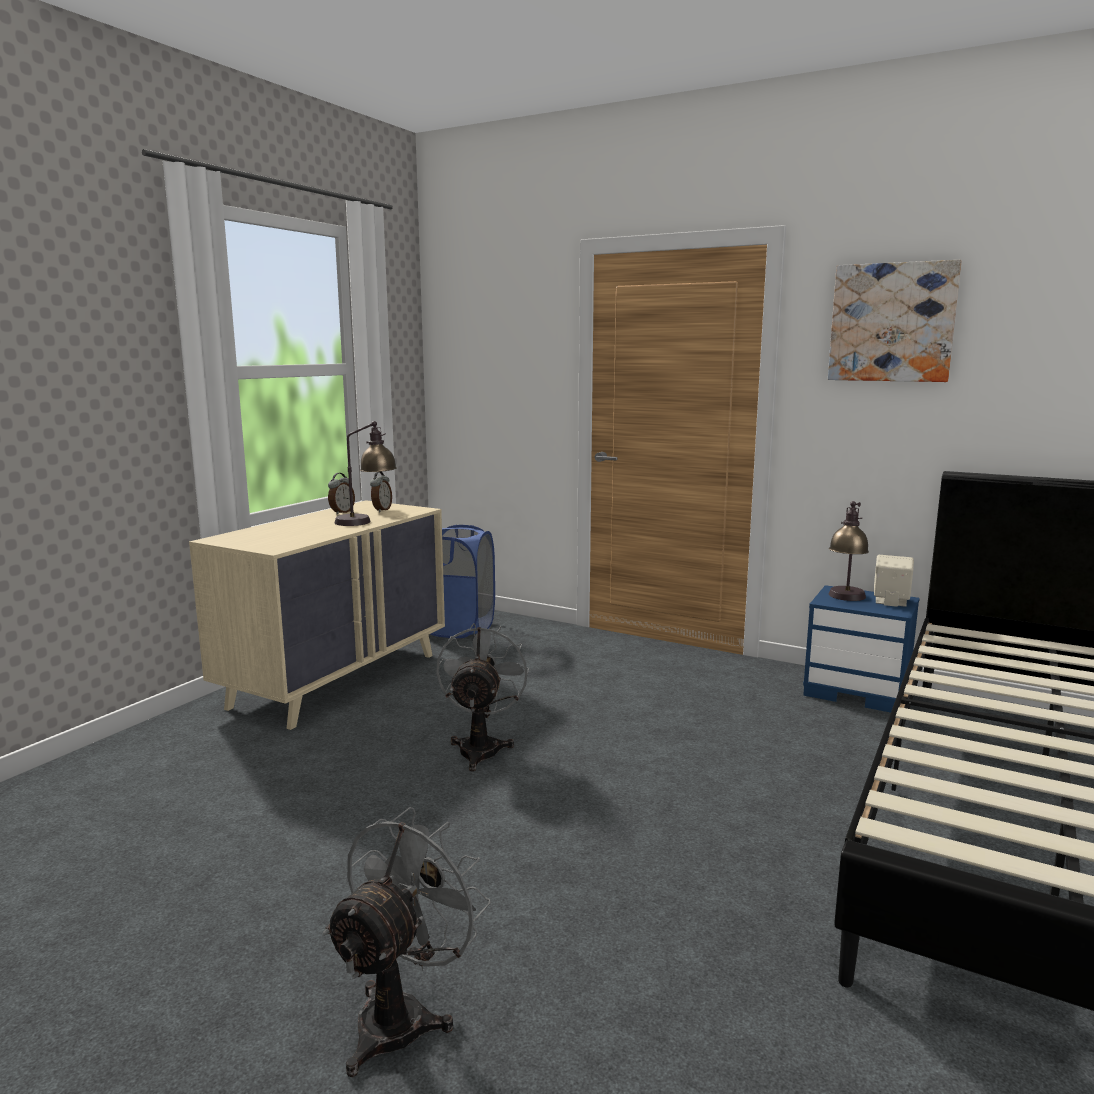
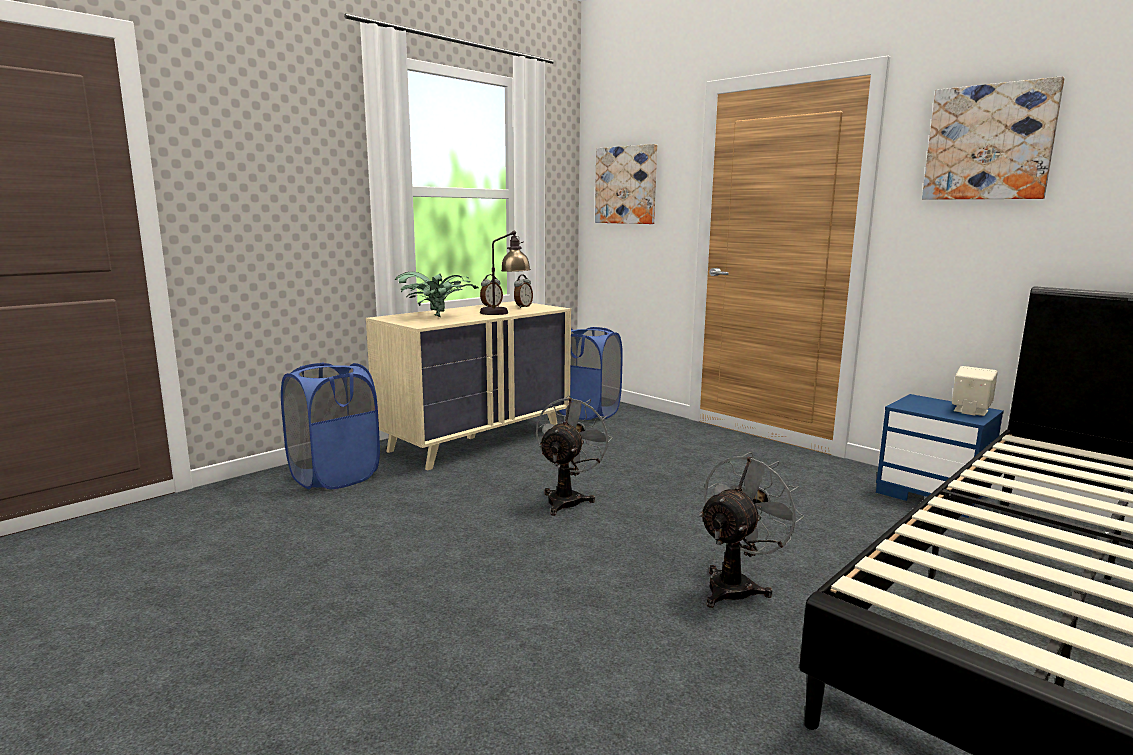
camera: 15 degrees right, 0 degrees up
grey fan [322,807,491,1077] -> grey fan moved to [699,452,804,608]
table lamp [829,501,869,601] -> none
none -> blue laundry basket [281,363,380,489]
none -> potted plant [395,272,479,317]
none -> picture [595,144,657,224]

